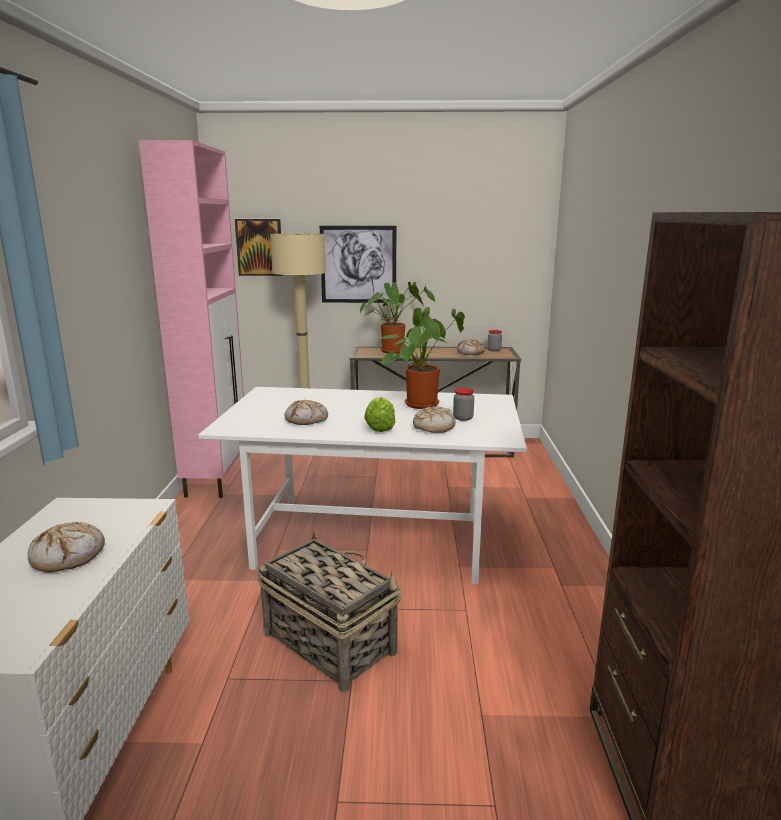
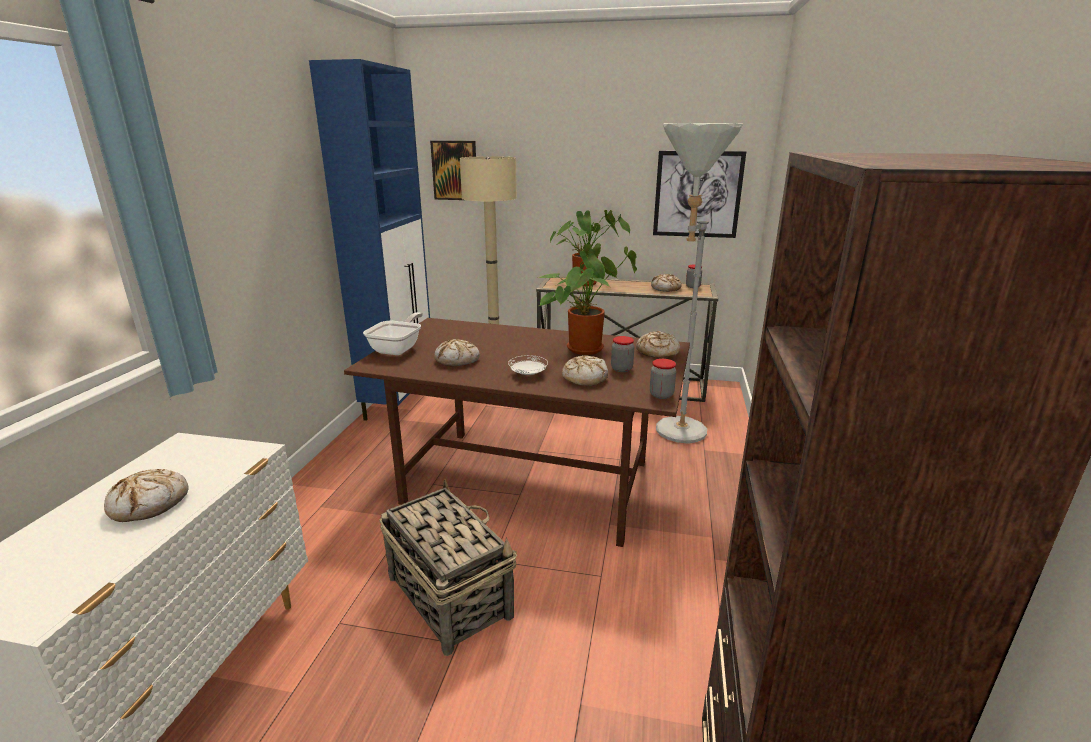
camera: 10 degrees right, 5 degrees up
pink cabinet [139,140,244,498] -> blue cabinet [309,59,430,421]
white dining table [198,387,527,584] -> brown dining table [344,318,690,547]
picture [320,226,396,303] -> picture moved to [653,151,746,238]
lettuce [364,397,395,432] -> white plate [508,355,548,375]
none -> frying pan [363,312,423,355]
none -> bread [636,331,680,358]
none -> jar [650,359,676,399]
none -> grey floor lamp [656,123,743,444]

